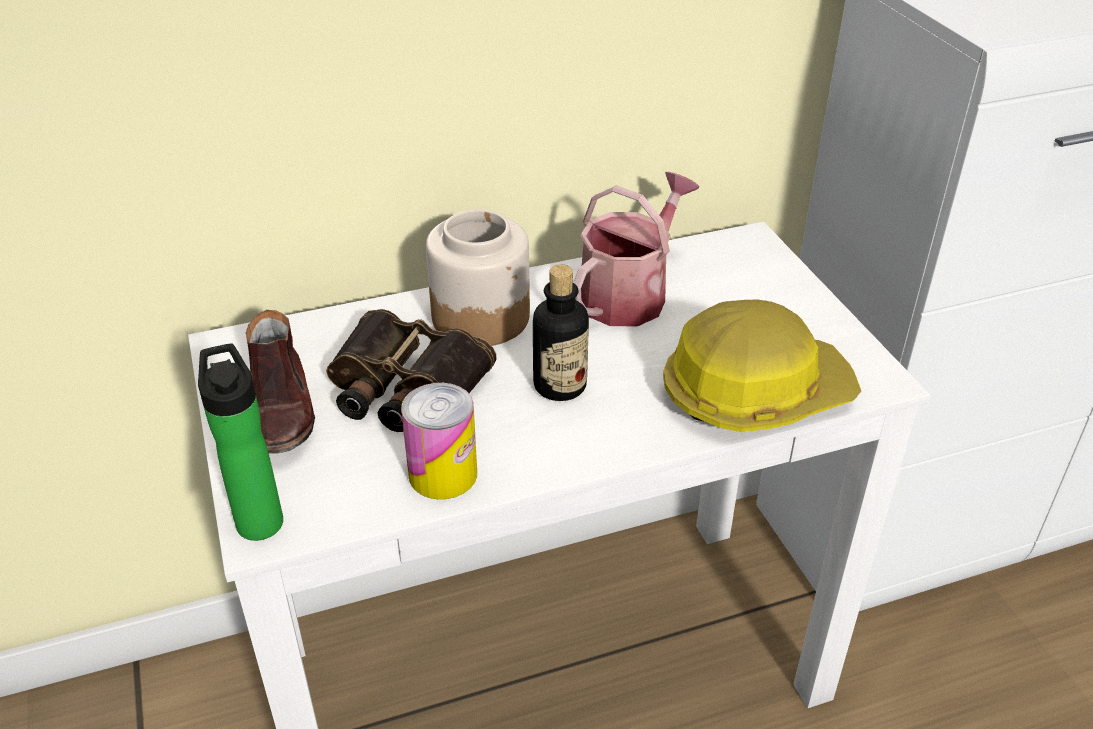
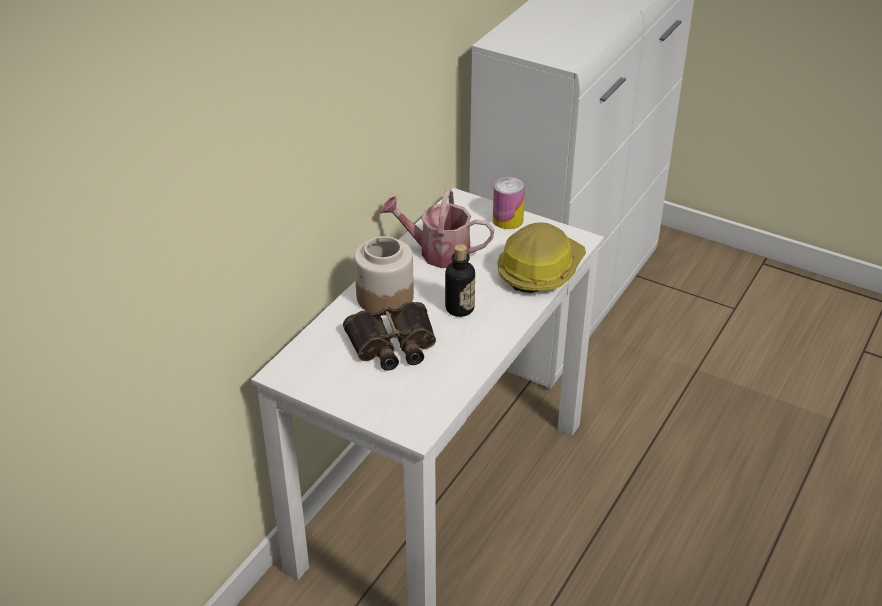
camera: 40 degrees left, 0 degrees up
bottle [198,344,283,541] -> none
brown shoe [246,310,315,454] -> none
can [401,383,477,499] -> can moved to [493,177,525,229]
watering can [573,172,699,326] -> watering can turned 75 degrees counterclockwise [380,189,494,268]

